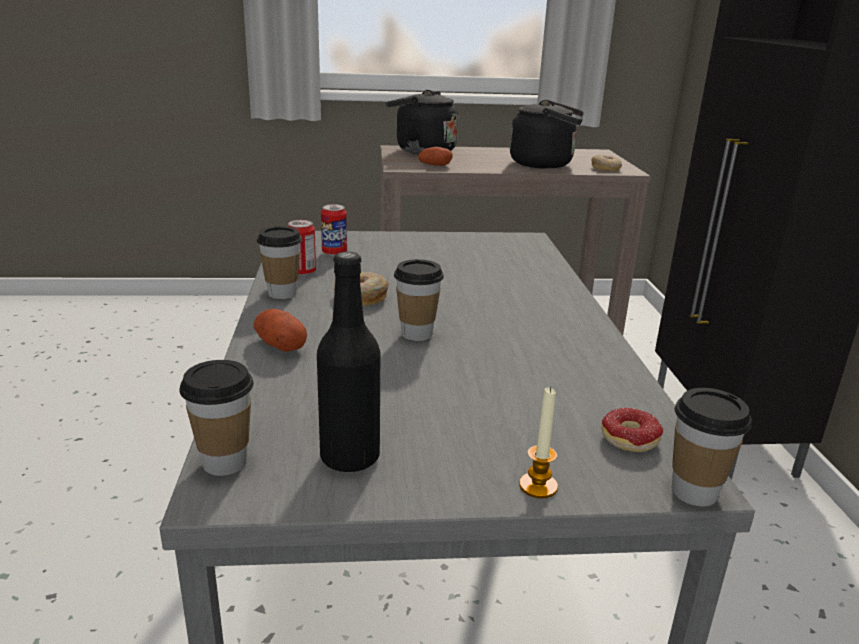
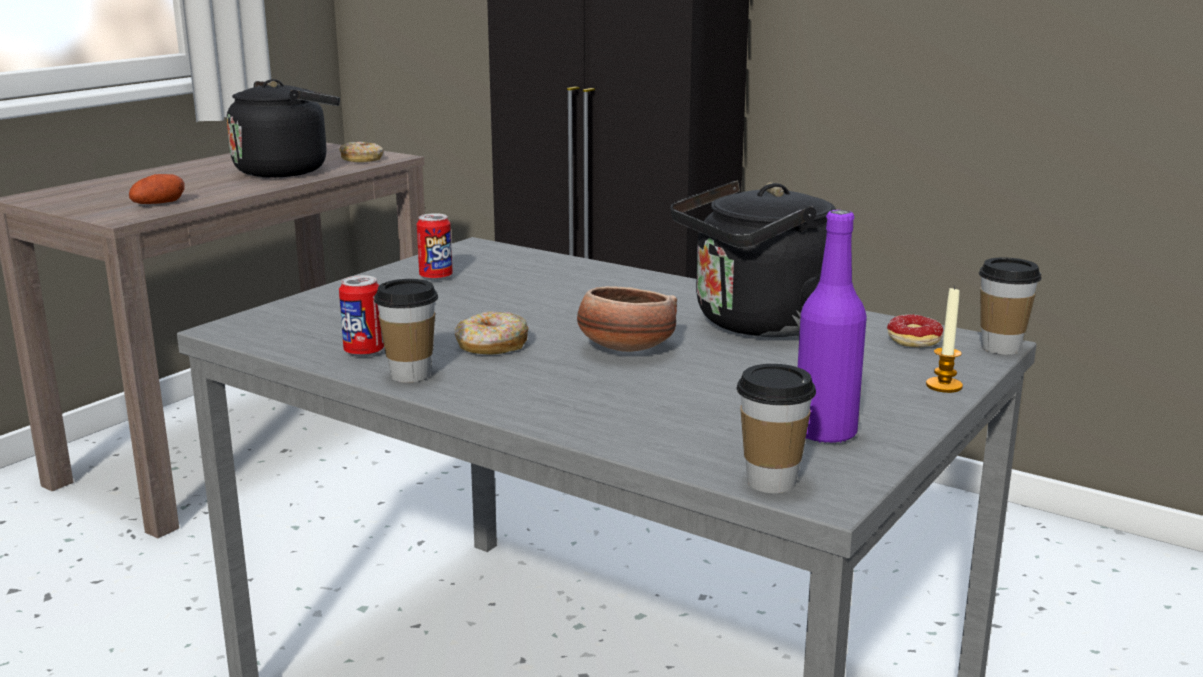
camera: 50 degrees left, 5 degrees down
potato [253,309,307,352] -> none
black bottle [317,252,380,472] -> purple bottle [798,210,867,443]
can [321,204,347,256] -> can moved to [417,213,453,281]
black kettle [386,90,458,154] -> black kettle moved to [670,181,836,337]
cup [394,259,444,341] -> bowl [577,286,677,352]

